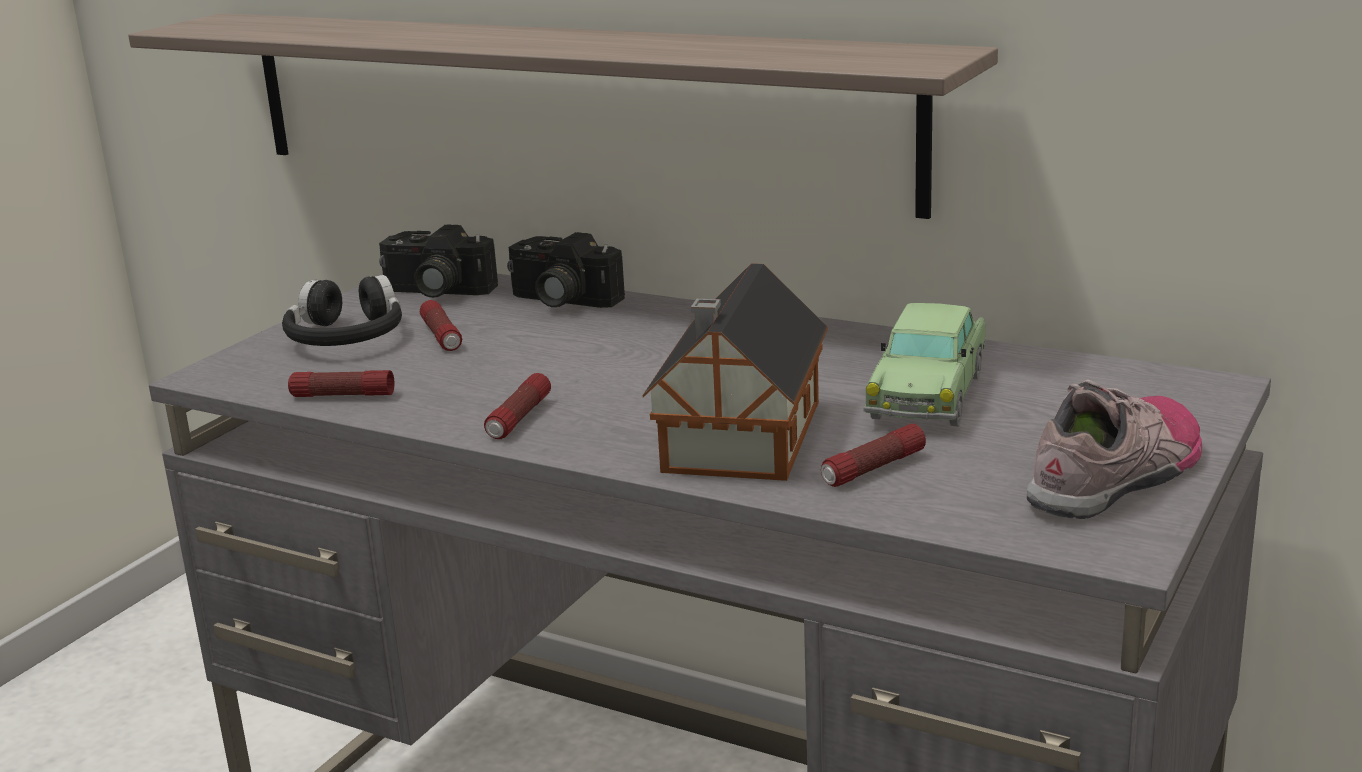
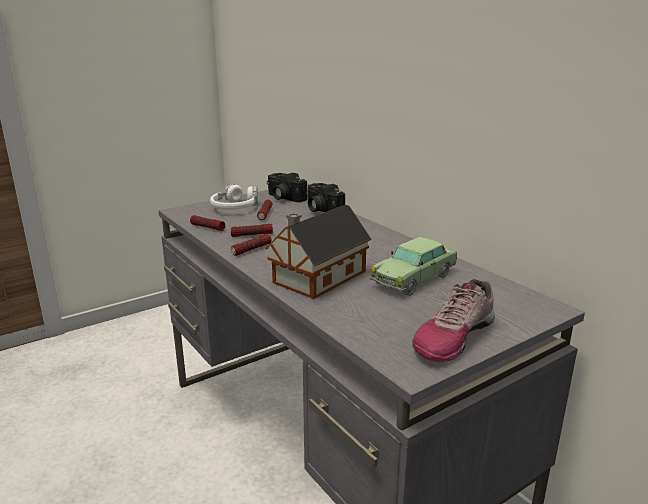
camera: 25 degrees right, 0 degrees up
shelf [128,13,998,219] -> none
black headphones [282,275,402,346] -> white headphones [210,184,258,210]
flashlight [821,424,926,487] -> flashlight moved to [230,224,273,237]
shoe [1027,379,1202,519] -> shoe turned 150 degrees clockwise [412,279,495,362]

